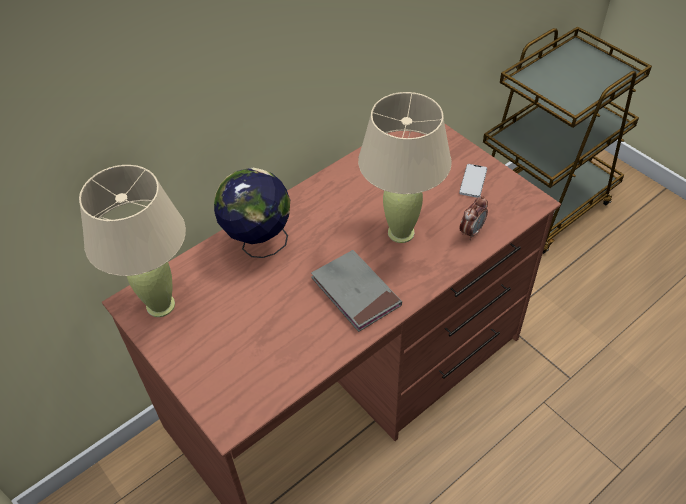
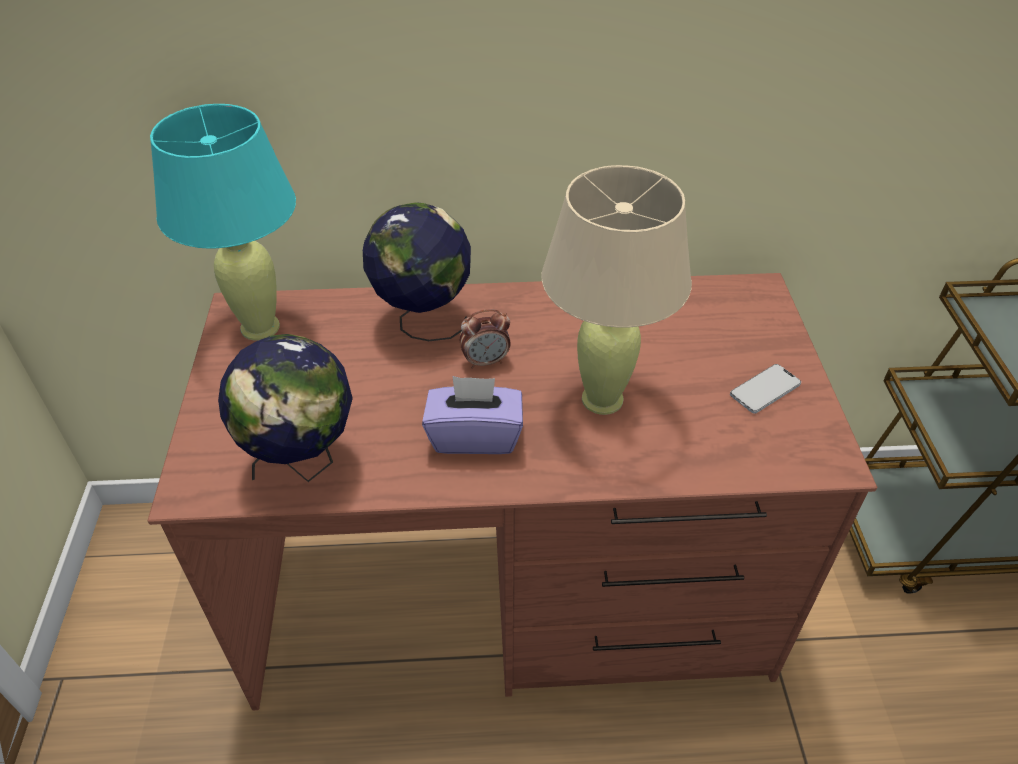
camera: 35 degrees right, 5 degrees down
beige table lamp [79,165,186,317] -> turquoise table lamp [150,104,296,341]
grey book [311,250,402,332] -> purple tissue box [422,376,523,454]
alarm clock [460,196,488,240] -> alarm clock moved to [459,309,511,369]
none -> globe [218,334,353,482]

